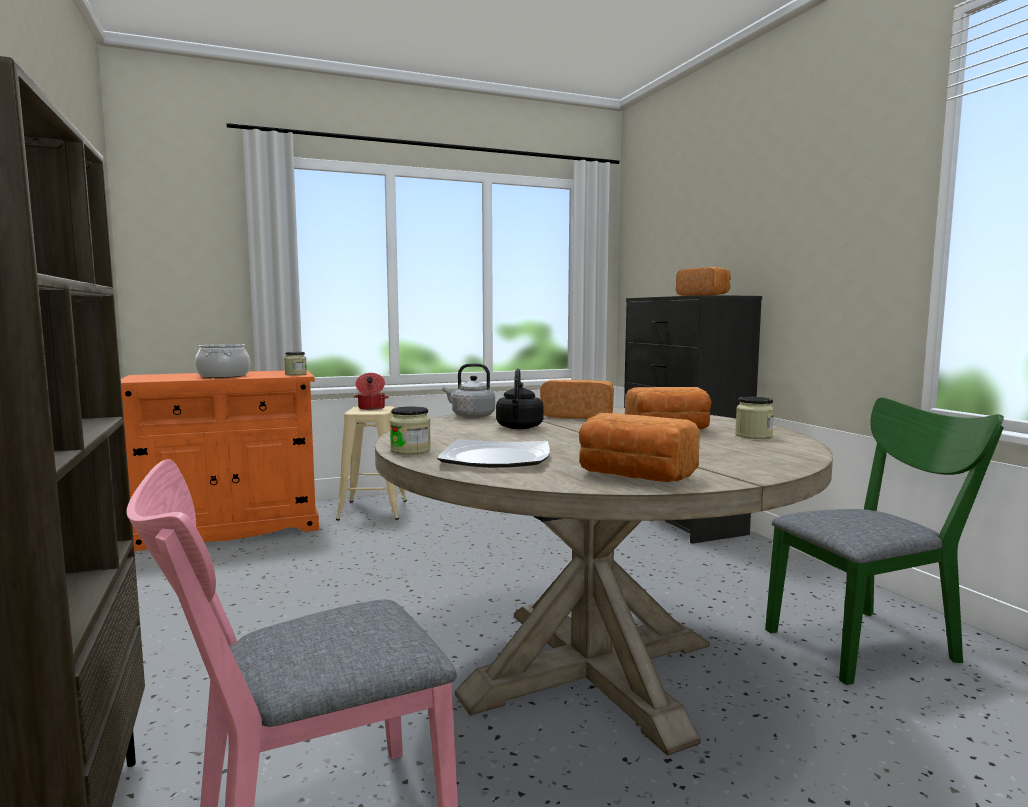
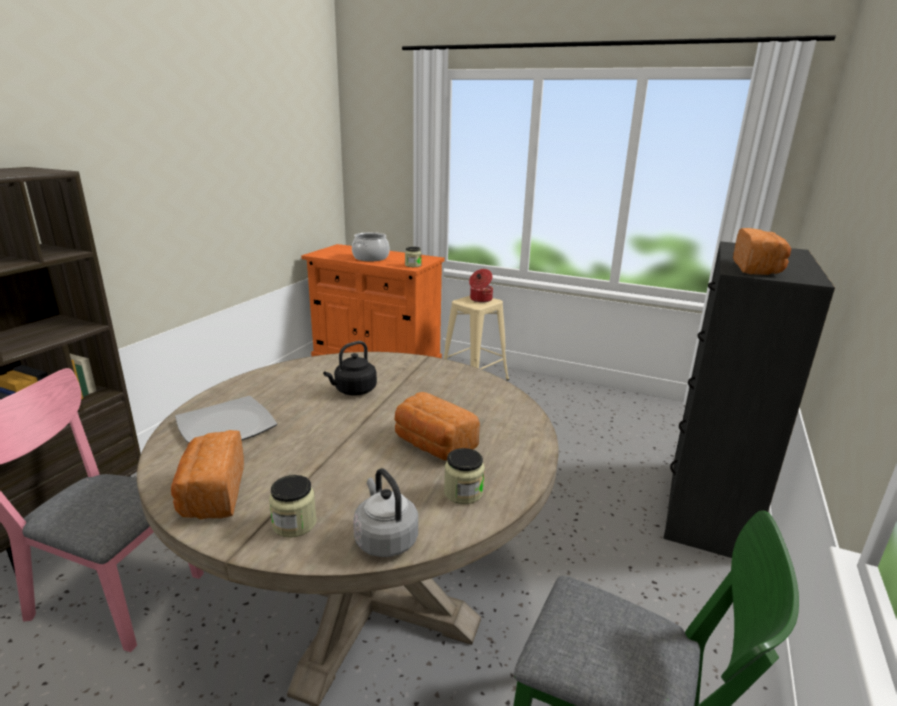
camera: 45 degrees right, 15 degrees up
jar [390,406,431,455] -> jar moved to [269,475,316,538]
grey kettle [442,363,495,418] -> grey kettle moved to [353,468,418,557]
bread [540,380,614,419] -> none

